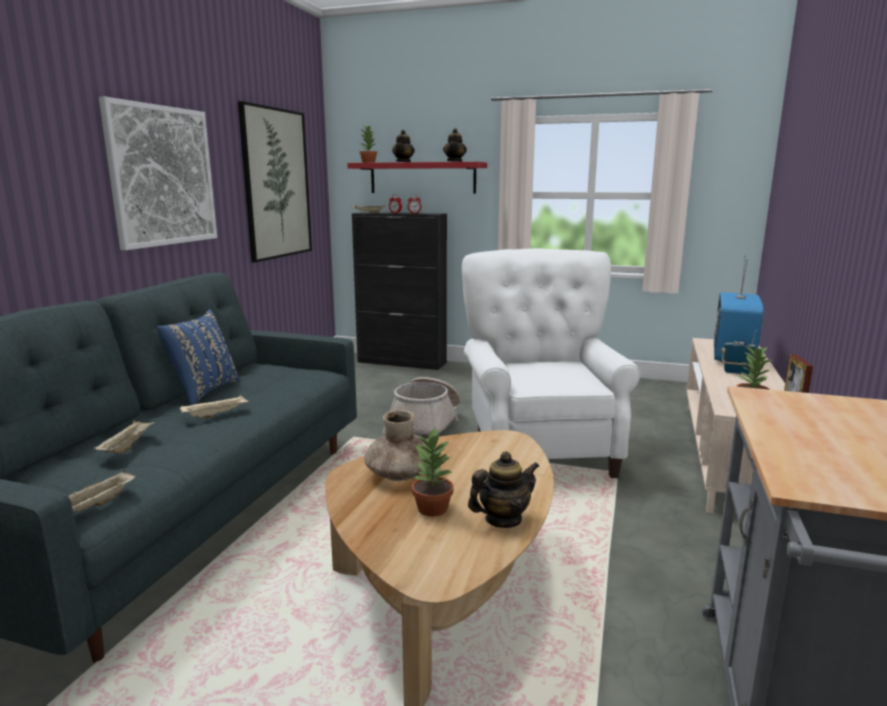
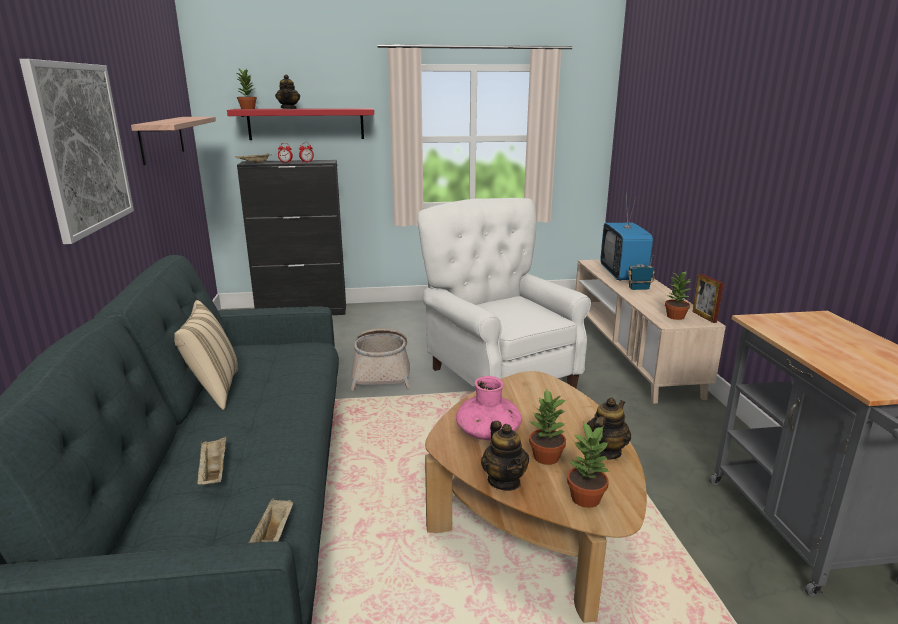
camera: 25 degrees left, 5 degrees up
blue pillow [157,309,240,405] -> beige pillow [174,300,238,410]
beige tray [180,395,249,418] -> none
picture [238,101,312,263] -> shelf [131,117,216,165]
brown vase [364,410,426,481] -> pink vase [456,376,522,440]
teapot [443,128,467,162] -> teapot moved to [481,421,529,491]
none -> potted plant [567,421,611,508]

